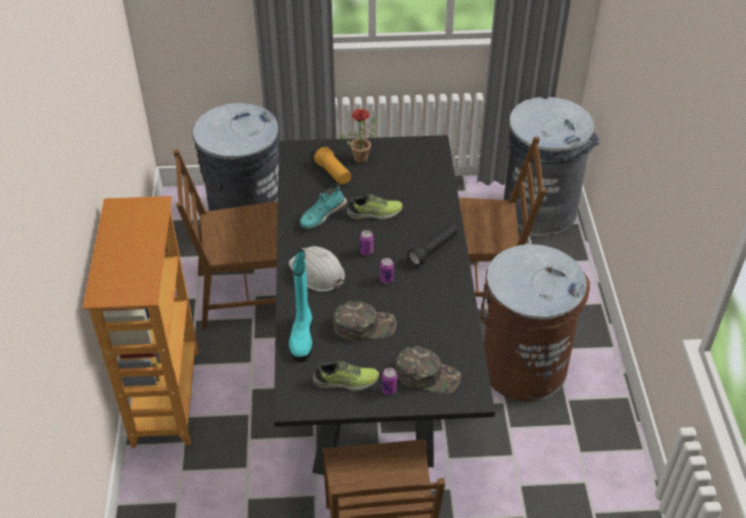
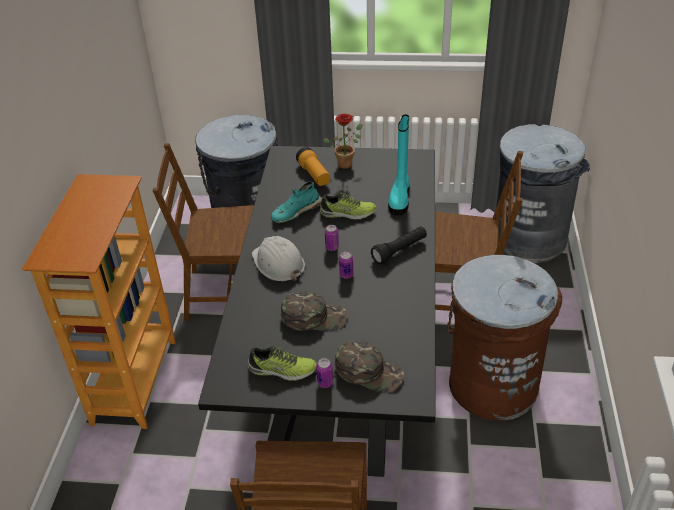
camera: 10 degrees right, 5 degrees down
turquoise boot [289,250,313,362] -> turquoise boot moved to [388,114,410,216]

